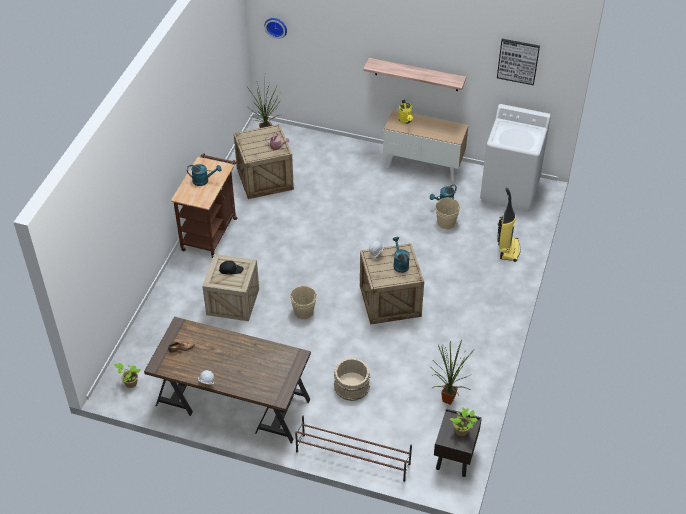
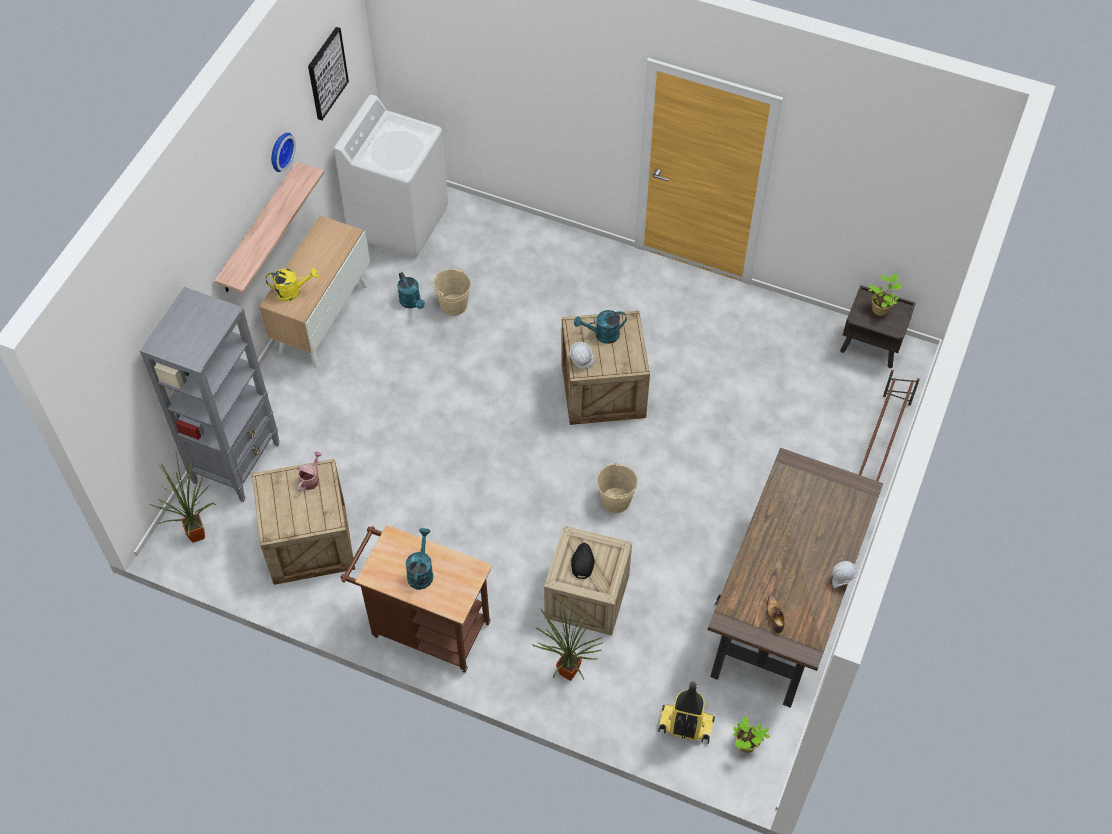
camera: 85 degrees left, 10 degrees up
wall clock [264,18,287,39] -> wall clock moved to [271,132,296,172]
beige bucket [334,358,370,401] -> none
potted plant [430,340,474,405] -> potted plant moved to [532,595,603,681]
vacuum cleaner [497,188,521,262] -> vacuum cleaner moved to [658,682,715,743]
none -> grey bookcase [140,287,280,502]

